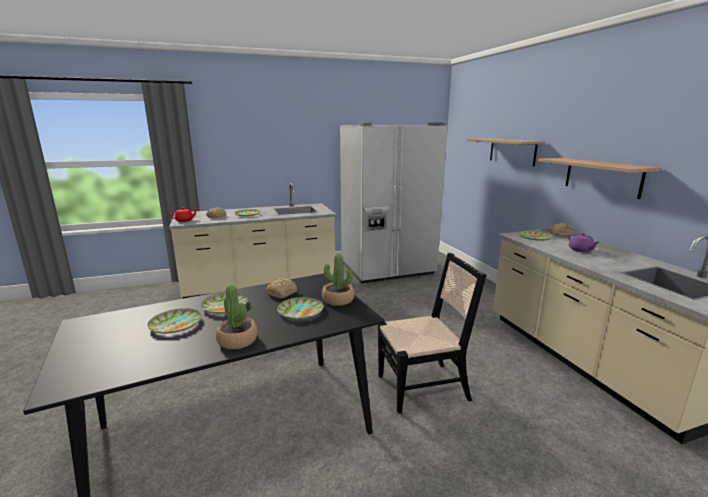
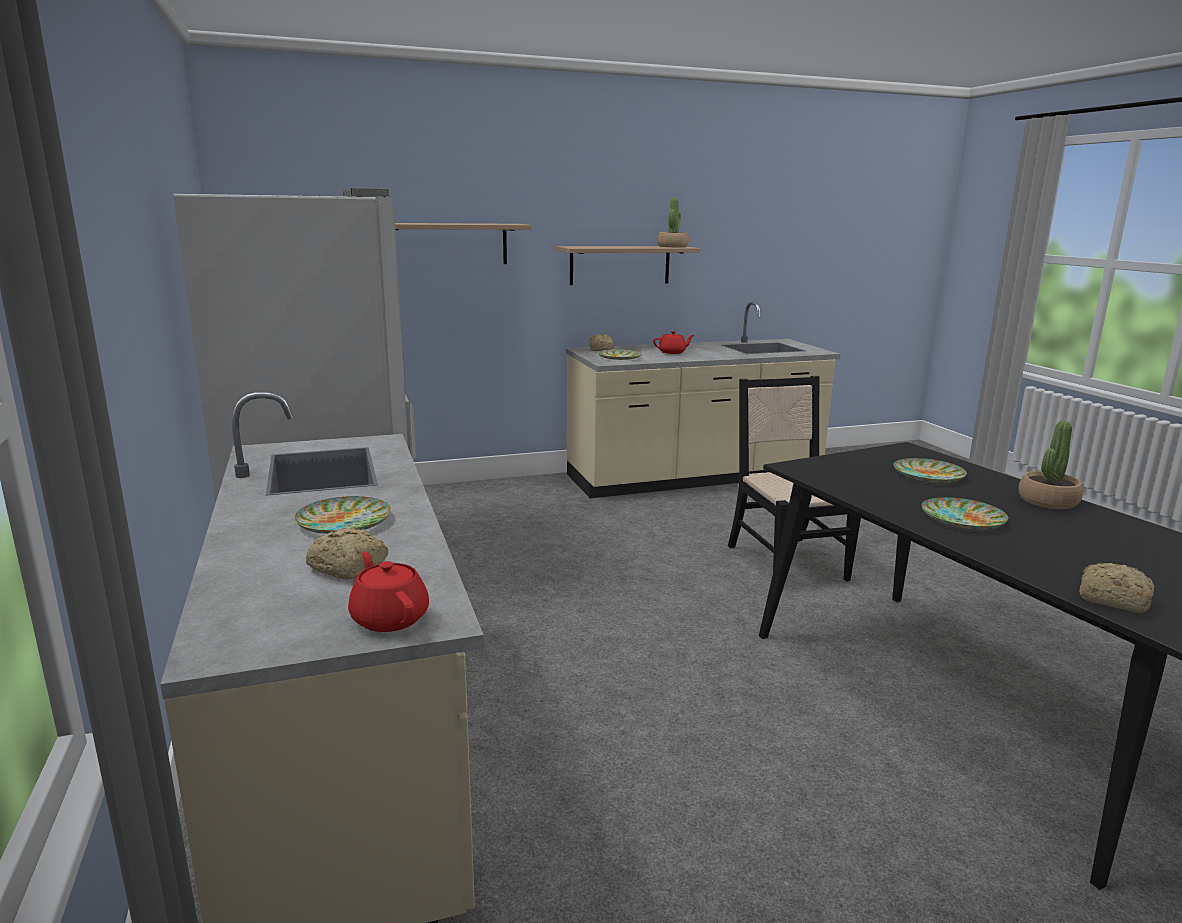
camera: 90 degrees left, 0 degrees up
plate [147,308,201,334] -> none
bread [266,278,297,298] -> bread moved to [1080,563,1154,613]
potted plant [322,254,354,306] -> potted plant moved to [657,197,689,247]
purple teapot [568,233,599,252] -> red teapot [653,331,694,354]

